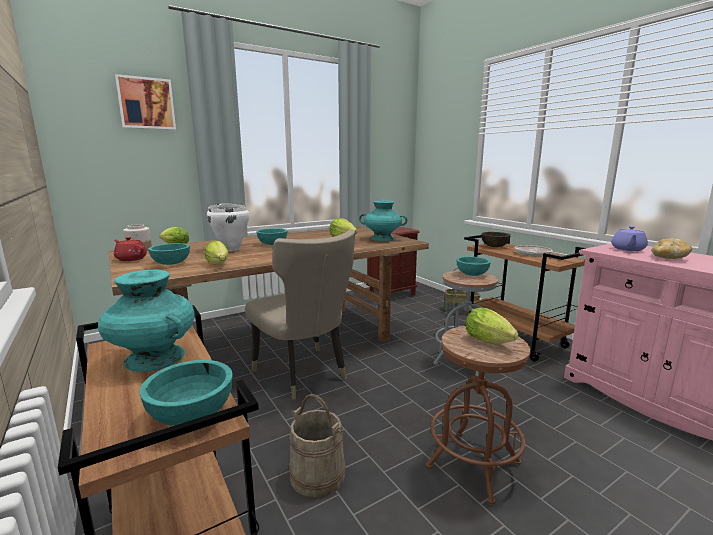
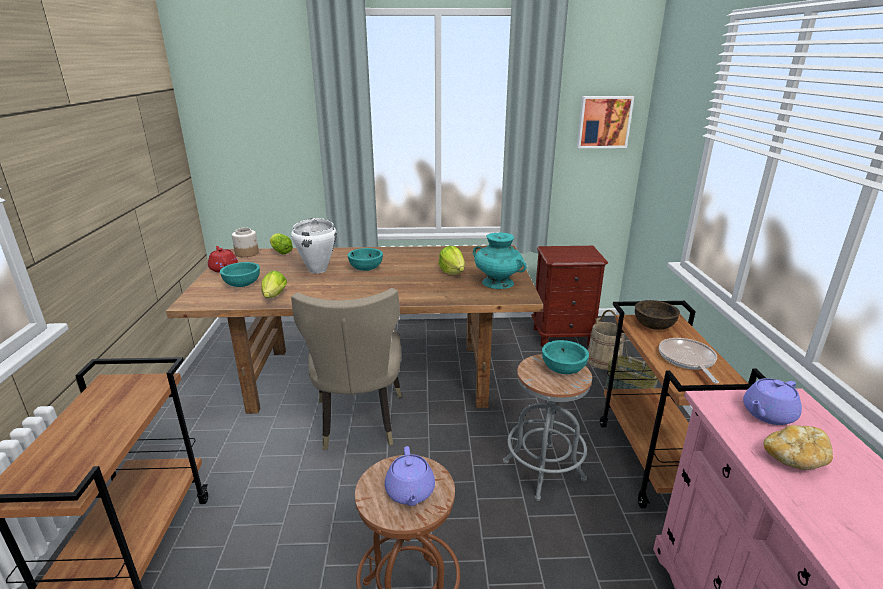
camera: 30 degrees right, 10 degrees up
turquoise vase [98,270,195,372] -> none
picture [115,74,176,130] -> picture moved to [577,96,634,148]
turquoise bowl [139,360,233,426] -> none
beige bucket [289,394,346,498] -> beige bucket moved to [587,310,625,370]
lettuce [466,308,519,344] -> purple teapot [385,446,435,506]

